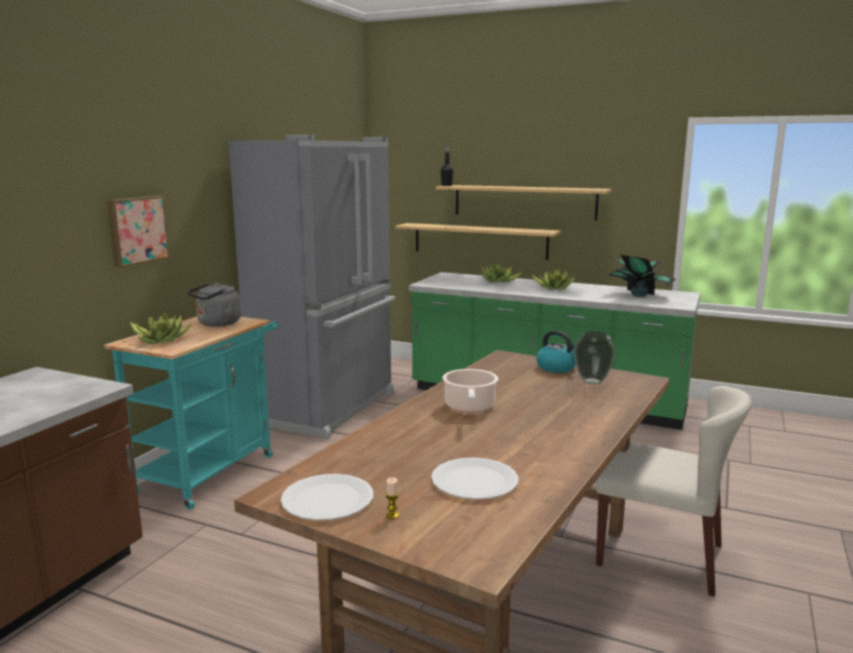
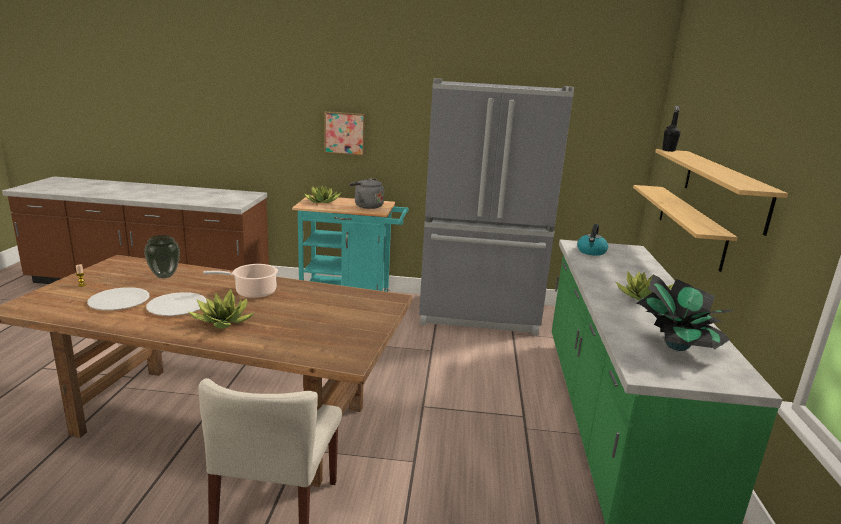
camera: 70 degrees right, 5 degrees up
white plate [281,474,373,520] -> white plate moved to [146,292,207,316]
potted plant [481,263,523,283] -> potted plant moved to [187,289,255,329]
kettle [536,330,576,373] -> kettle moved to [577,224,608,256]
vase [574,331,615,384] -> vase moved to [144,235,180,278]

